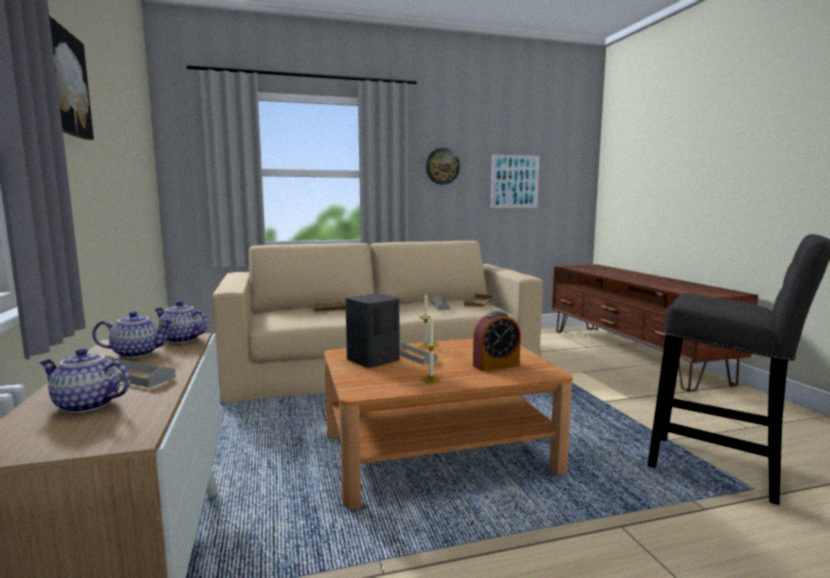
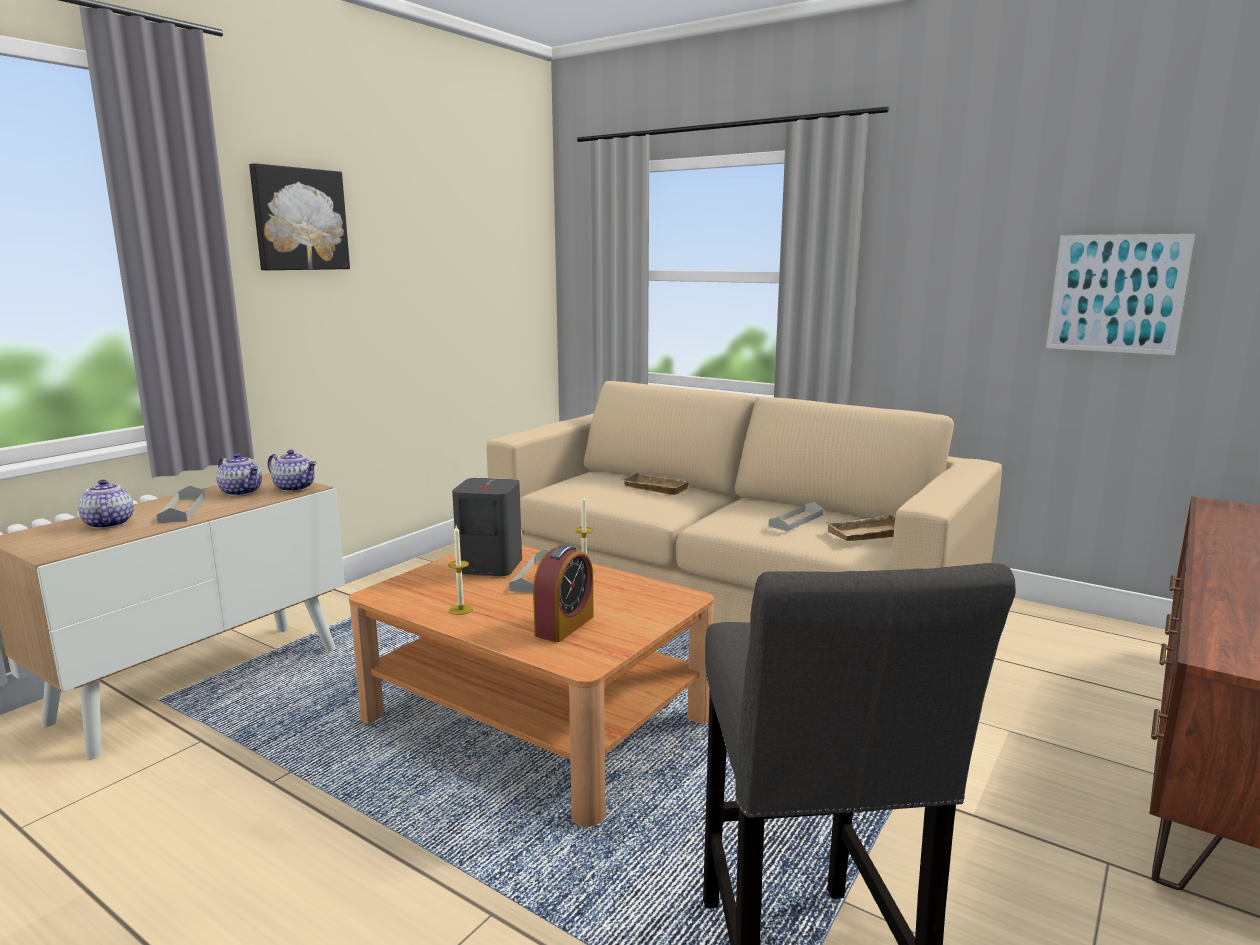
camera: 50 degrees right, 5 degrees up
teapot [155,301,208,343] -> teapot turned 135 degrees clockwise [268,450,317,492]
wall clock [425,148,460,185] -> none
alarm clock [473,311,521,371] -> alarm clock turned 90 degrees counterclockwise [533,545,594,642]

